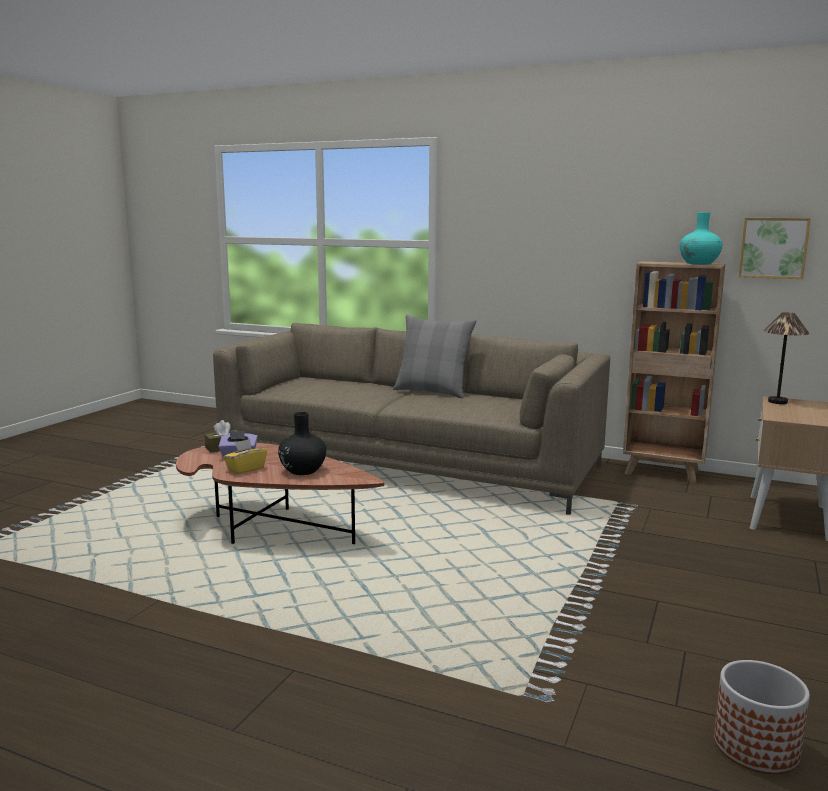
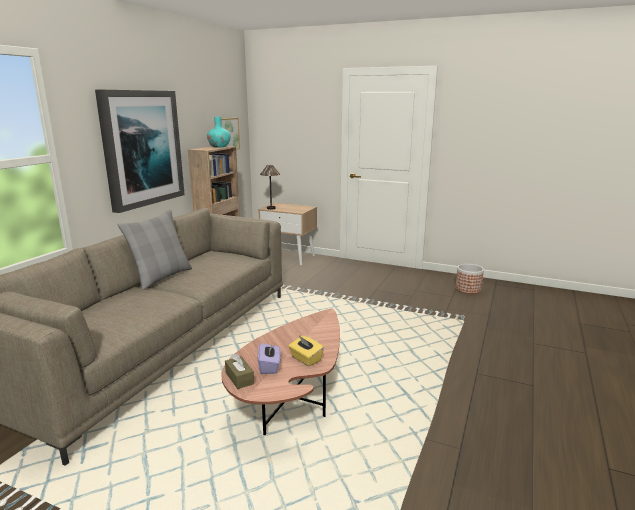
camera: 90 degrees left, 5 degrees up
black vase [278,412,326,475] -> none
none -> picture [95,90,185,213]

